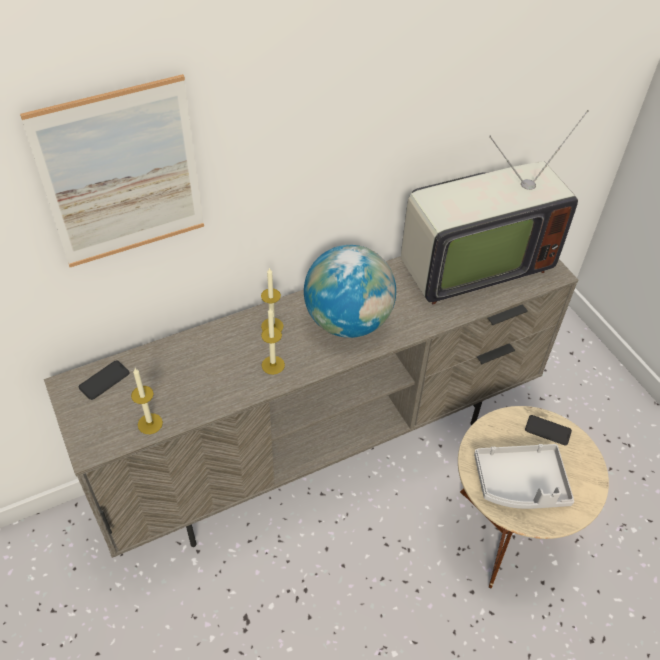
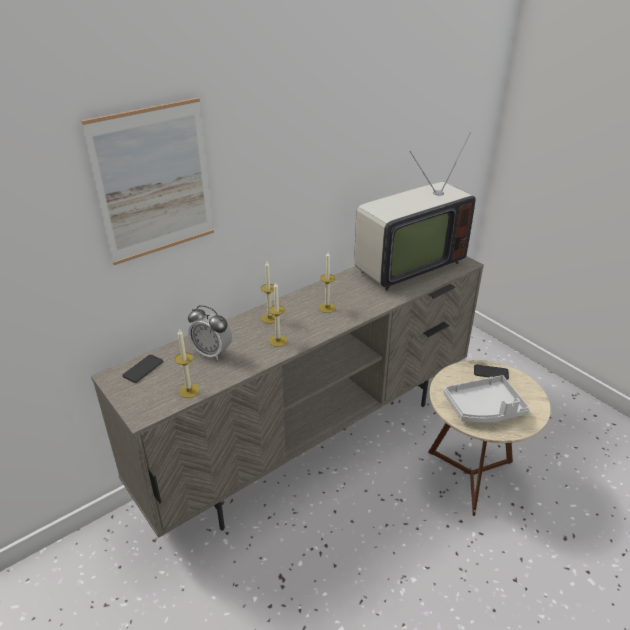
camera: 10 degrees left, 15 degrees down
globe [304,245,396,338] -> candle [319,252,336,313]
none -> alarm clock [188,305,232,360]

